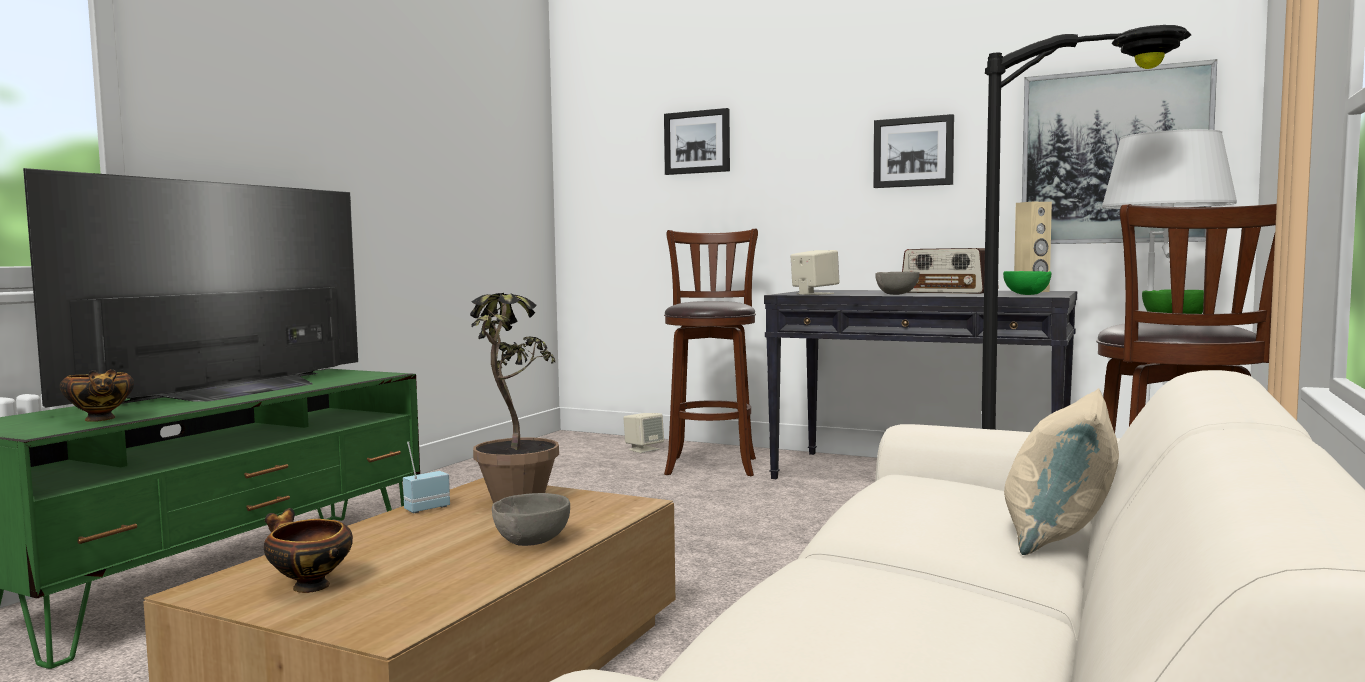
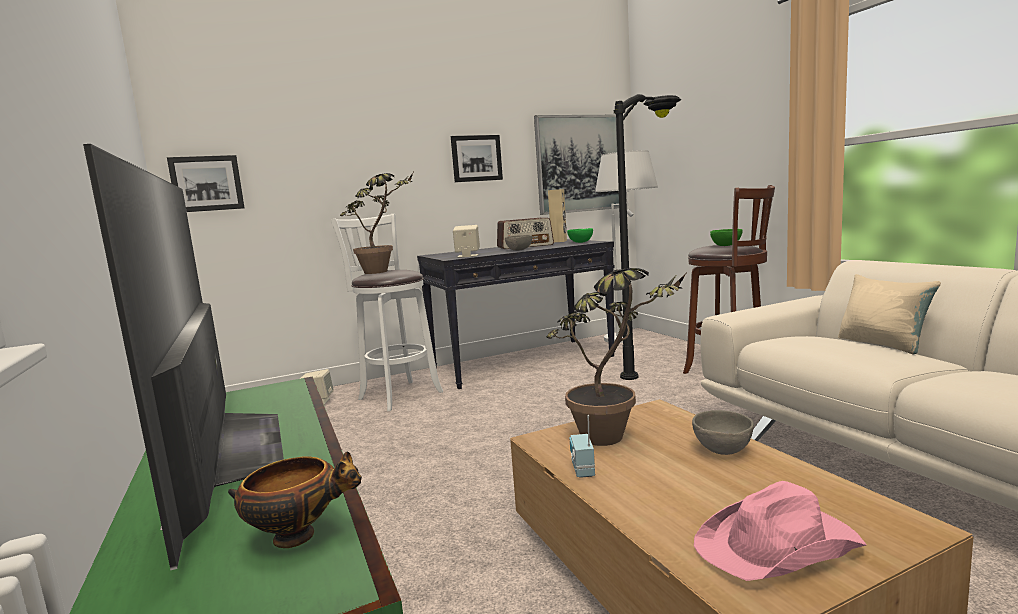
camera: 50 degrees left, 5 degrees up
bowl [264,508,353,593] -> pink hat [694,481,866,581]
picture [664,108,730,175] -> picture moved to [167,155,245,212]
brown stool [664,229,758,476] -> white stool [331,214,443,411]
none -> potted plant [340,173,413,274]

